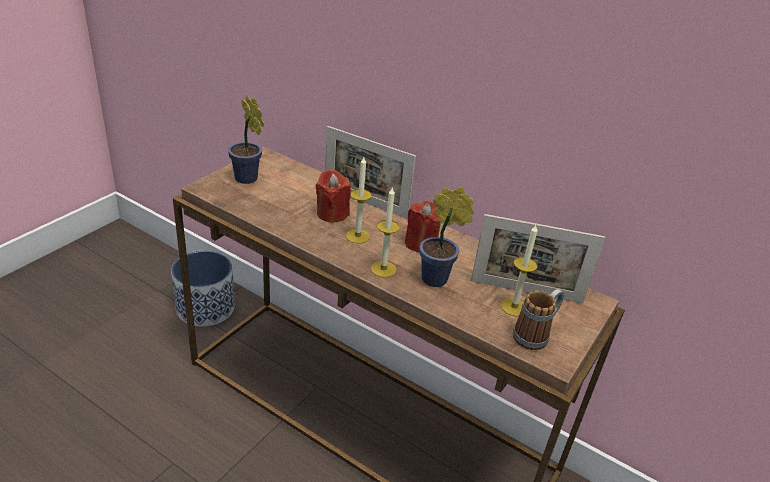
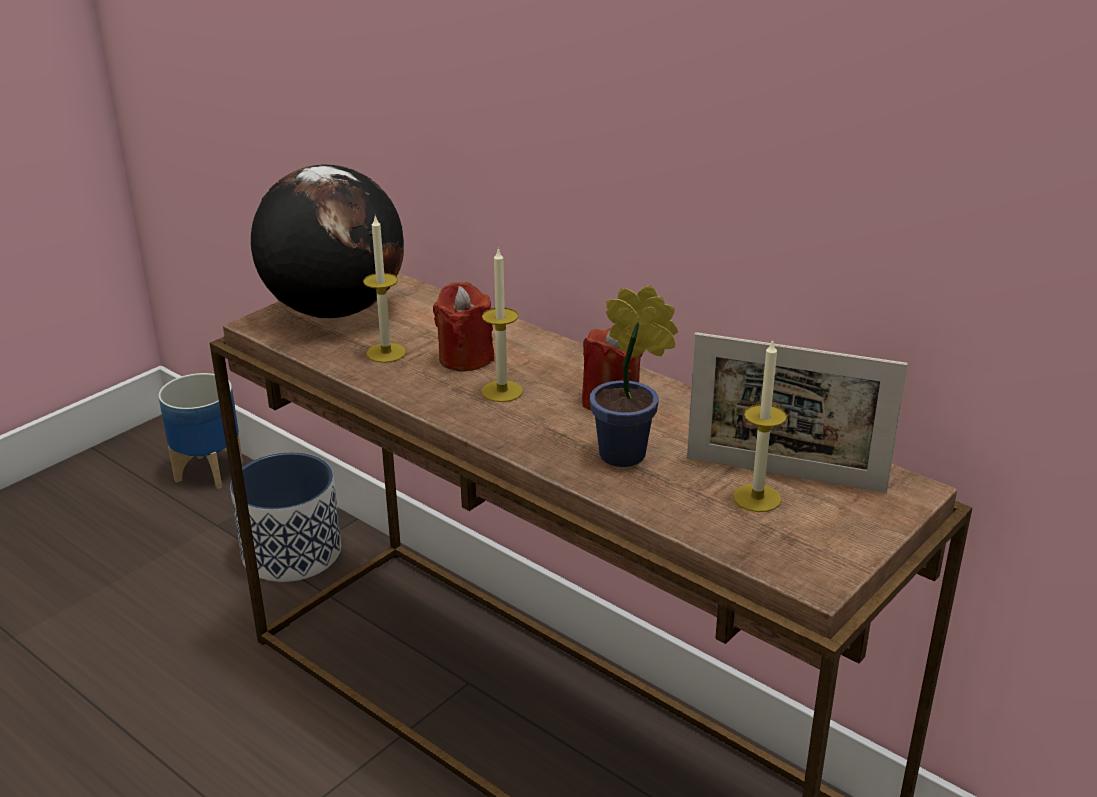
camera: 10 degrees right, 5 degrees down
potted plant [228,96,264,184] -> globe [251,164,404,319]
picture frame [325,126,416,219] -> none
candle [371,186,400,278] -> candle moved to [363,215,406,363]
mug [513,289,564,350] -> none
none -> planter [158,373,243,489]

